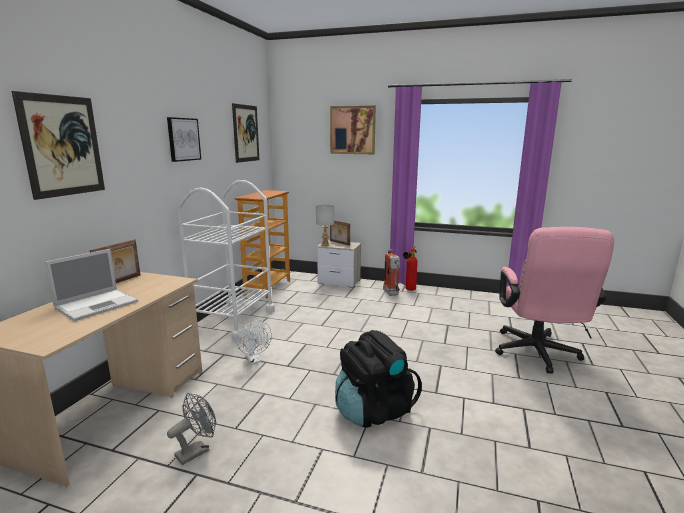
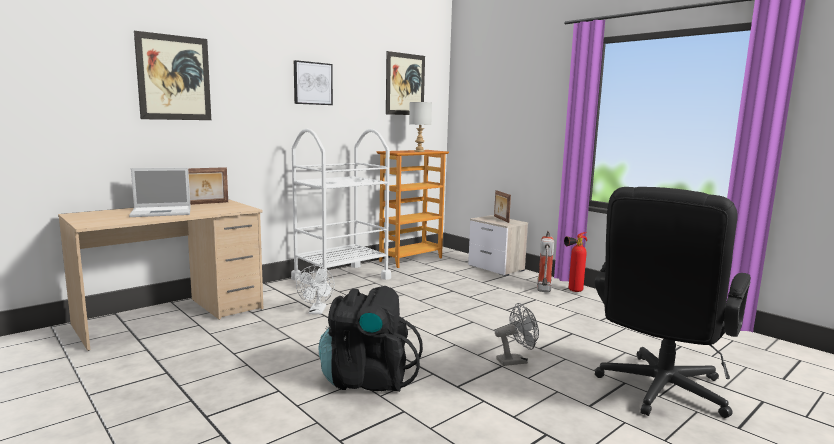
camera: 30 degrees right, 5 degrees down
grey fan [167,393,216,465] -> grey fan moved to [495,303,539,366]
grey table lamp [316,204,334,246] -> grey table lamp moved to [409,102,432,152]
picture [330,106,376,154] -> none
pink office chair [495,227,614,374] -> black office chair [595,187,751,418]

